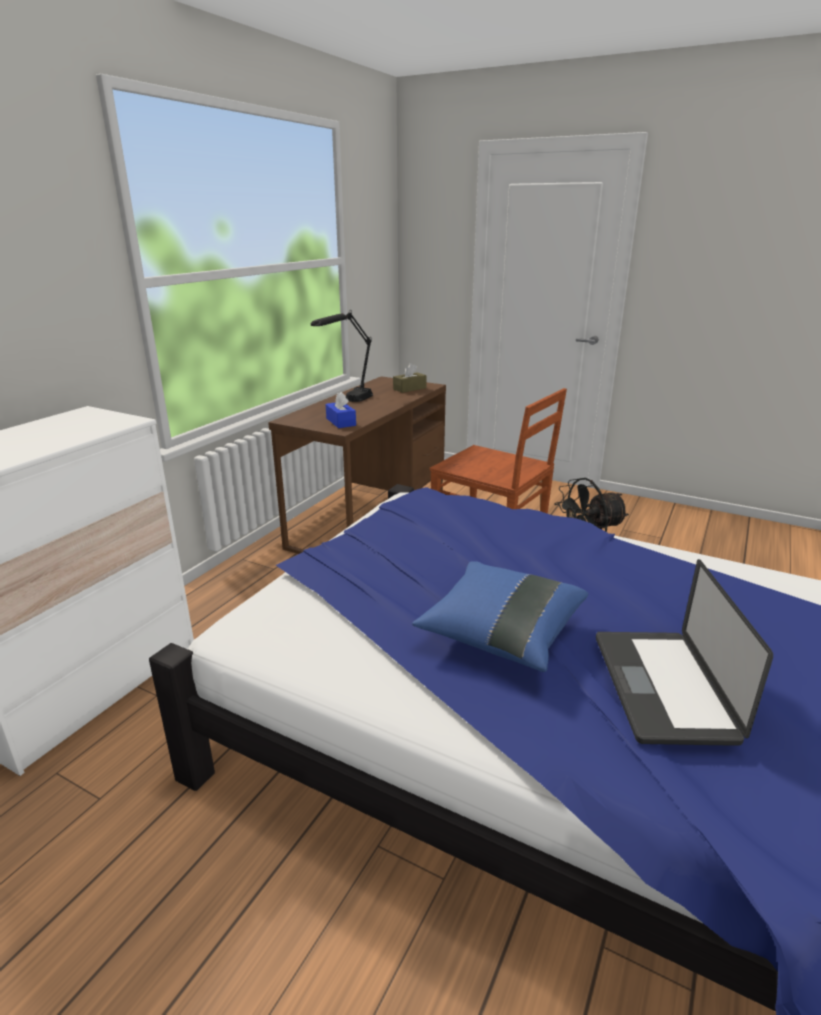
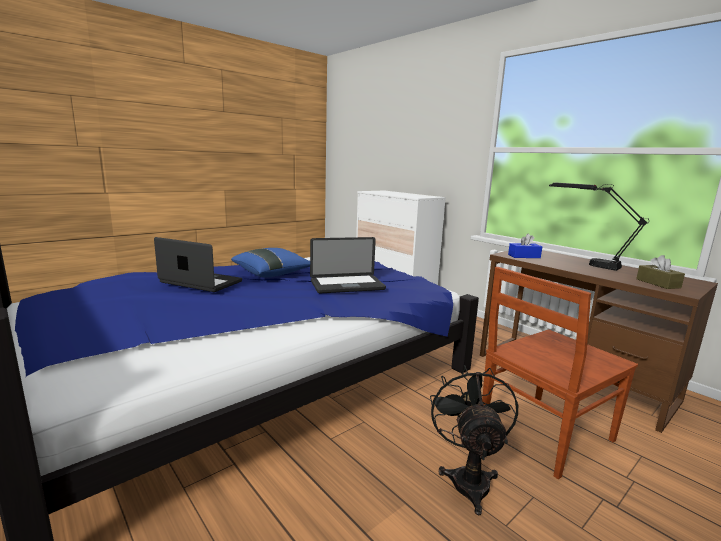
camera: 110 degrees right, 10 degrees down
none -> laptop [310,237,386,293]

